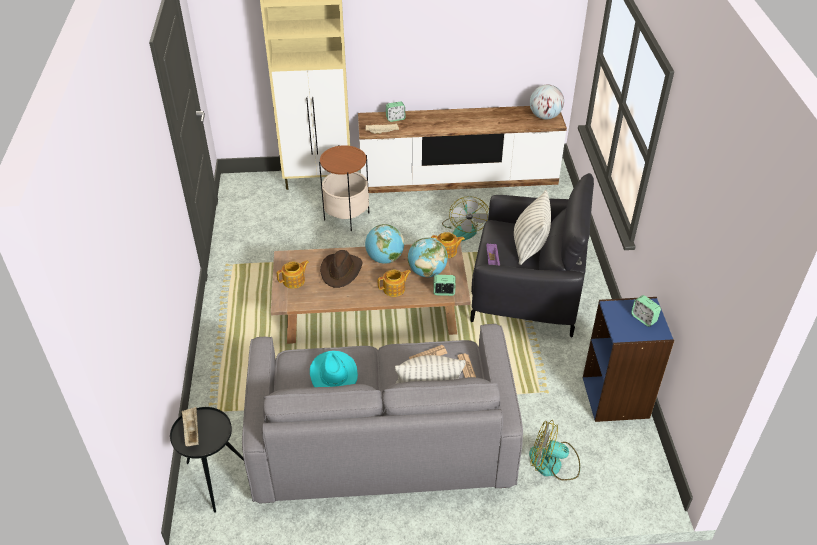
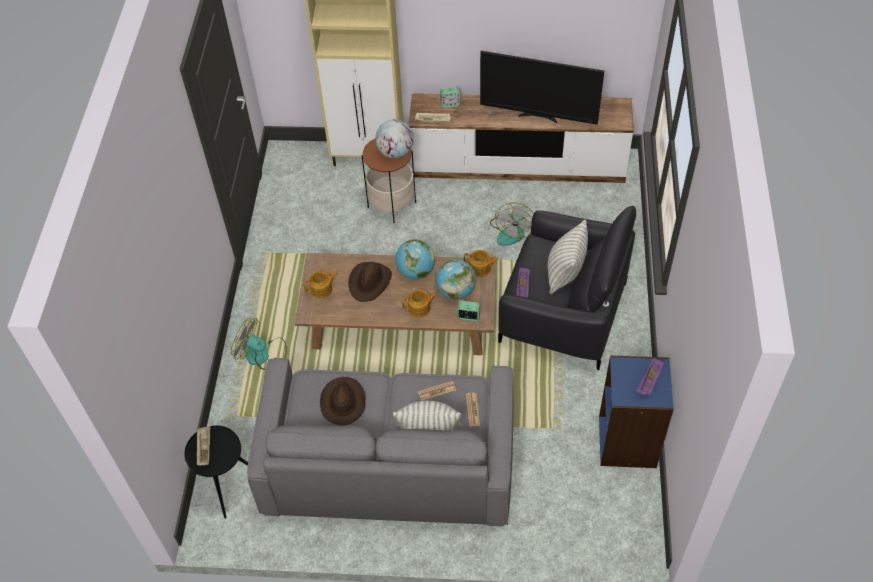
camera: 10 degrees right, 10 degrees up
turquoise hat [310,351,358,387] -> brown hat [320,377,365,426]
fan [529,420,580,481] -> fan moved to [231,318,287,370]
globe [530,85,564,119] -> globe moved to [375,120,414,158]
alarm clock [631,295,661,327] -> purple tray [636,358,664,395]
none -> television [480,51,604,125]

